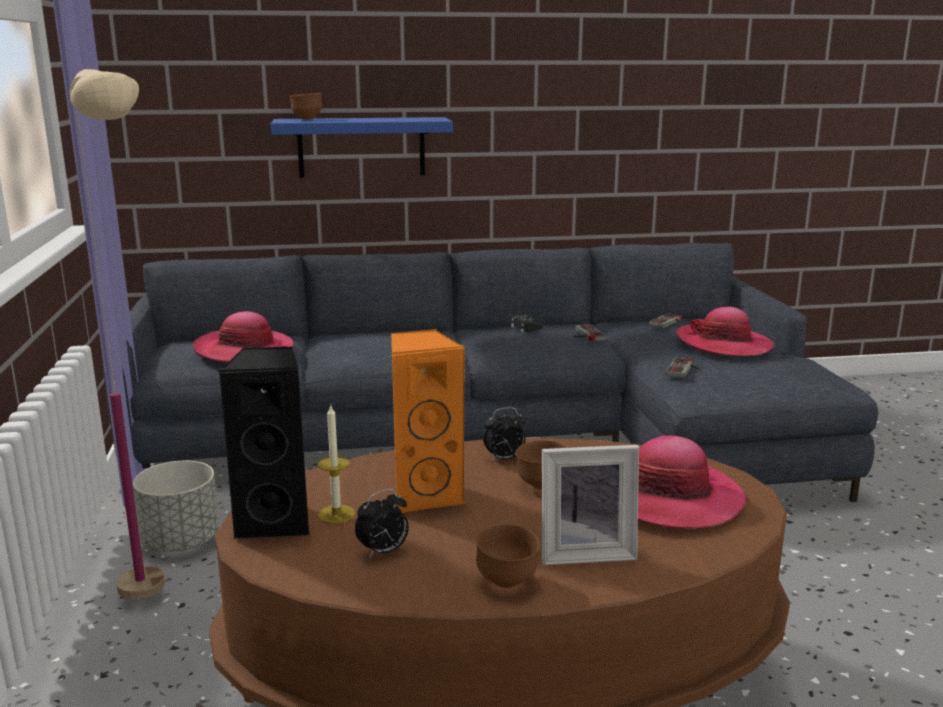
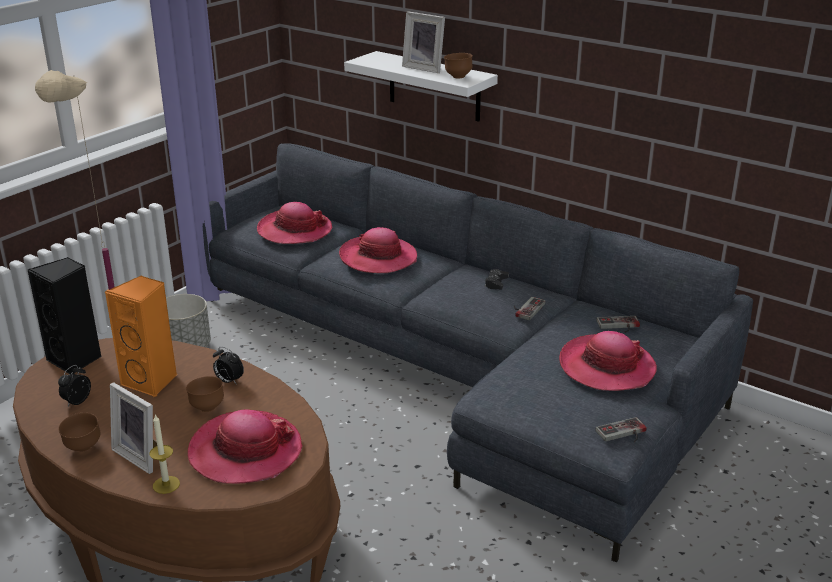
camera: 45 degrees right, 10 degrees up
blue shelf [271,117,453,178] -> white shelf [344,51,498,122]
brown bowl [289,93,322,120] -> brown bowl moved to [444,53,473,78]
candle [318,406,355,524] -> candle moved to [150,414,180,494]
alarm clock [355,489,408,558] -> alarm clock turned 105 degrees clockwise [58,365,91,406]
game controller [665,357,701,378] -> game controller moved to [596,417,647,442]
none -> hat [339,227,417,273]
none -> picture frame [402,11,445,73]

